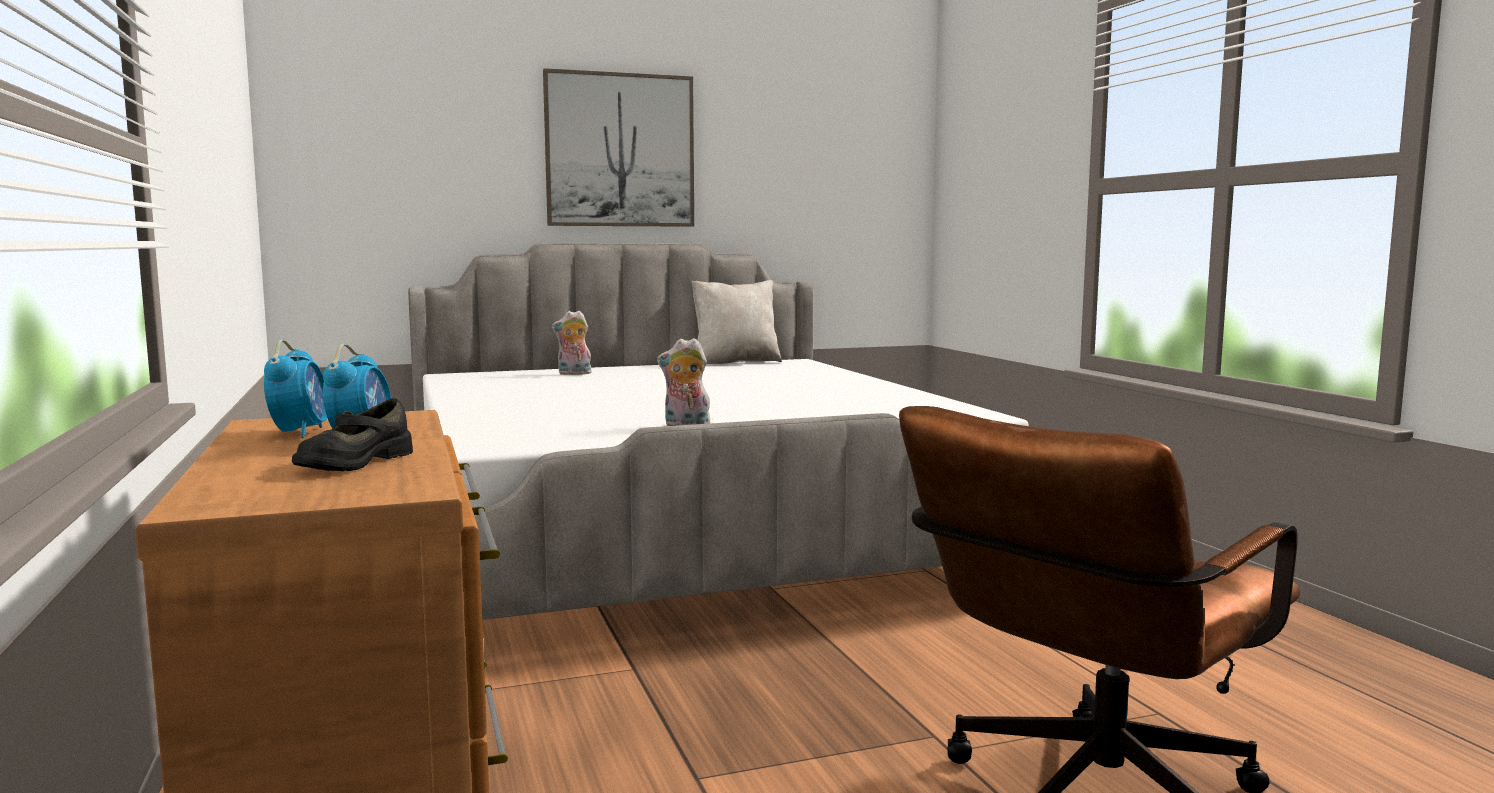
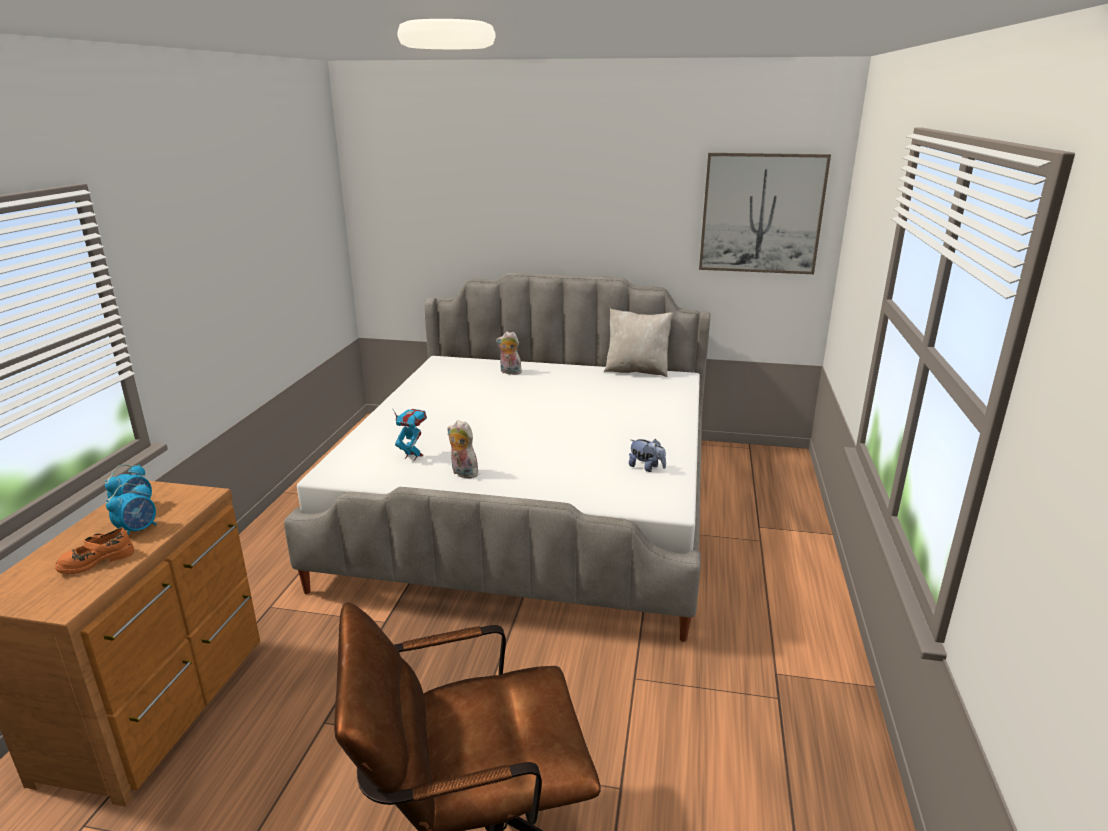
camera: 30 degrees right, 15 degrees up
black shoe [292,398,413,471] -> orange shoe [55,527,134,574]
picture [543,68,694,227] -> picture moved to [699,153,831,274]
none -> toy robot [392,408,427,460]
none -> plush toy [629,439,666,472]

